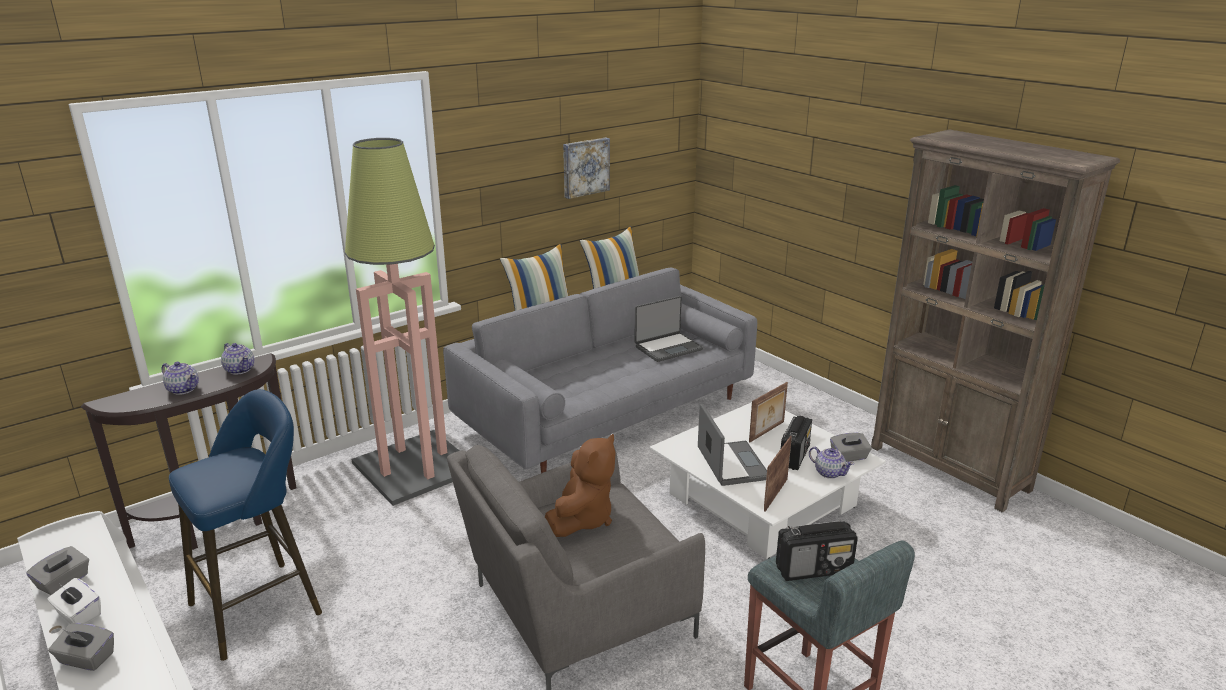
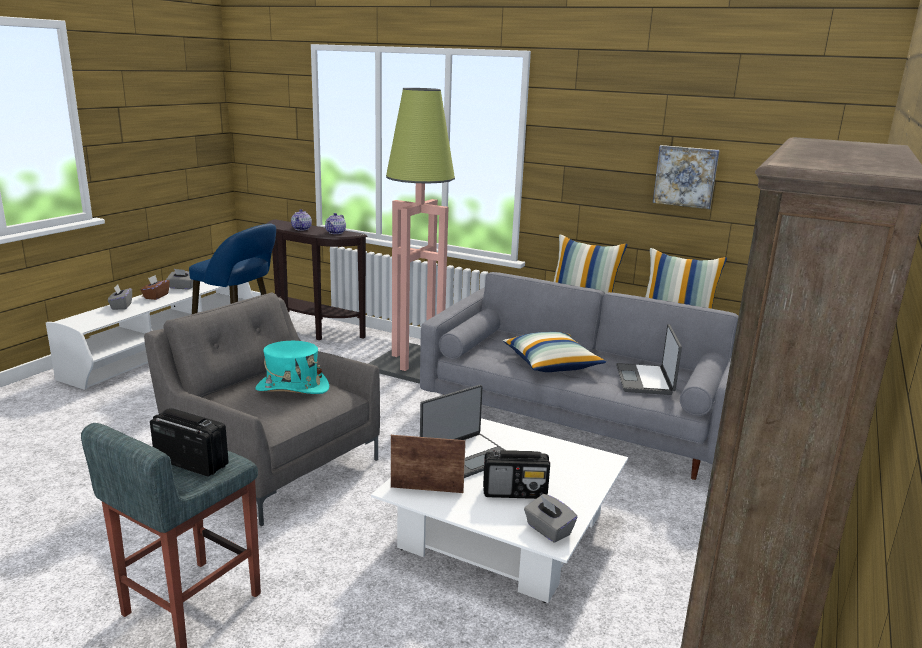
camera: 65 degrees right, 5 degrees down
white tissue box [47,578,101,623] -> brown tissue box [140,275,170,300]
brown plush toy [545,434,615,537] -> turquoise hat [255,341,329,394]
laptop [634,296,703,362] -> laptop turned 60 degrees clockwise [616,324,682,395]
picture frame [749,382,788,442] -> none
radio [776,521,858,581] -> radio turned 150 degrees clockwise [150,408,229,477]
teapot [809,447,854,479] -> none
none -> pillow [503,332,606,372]

